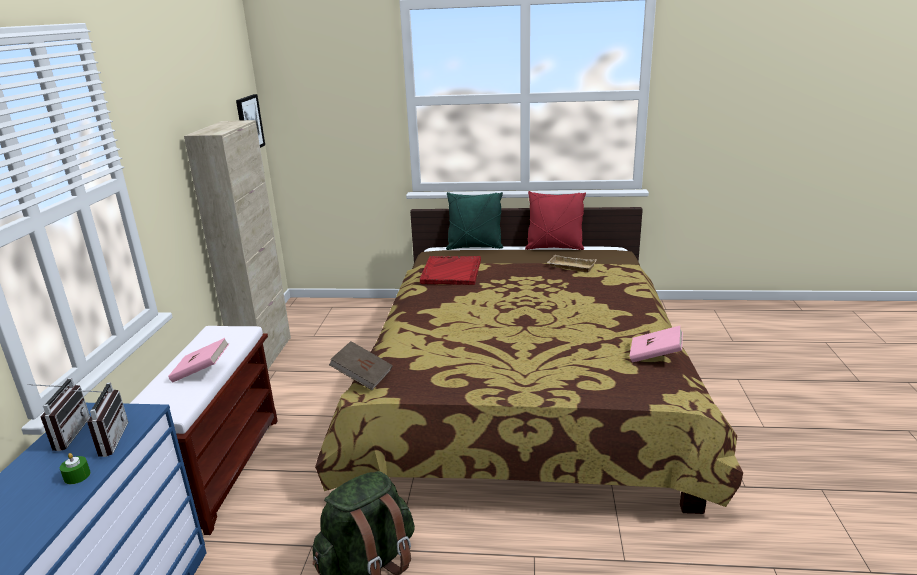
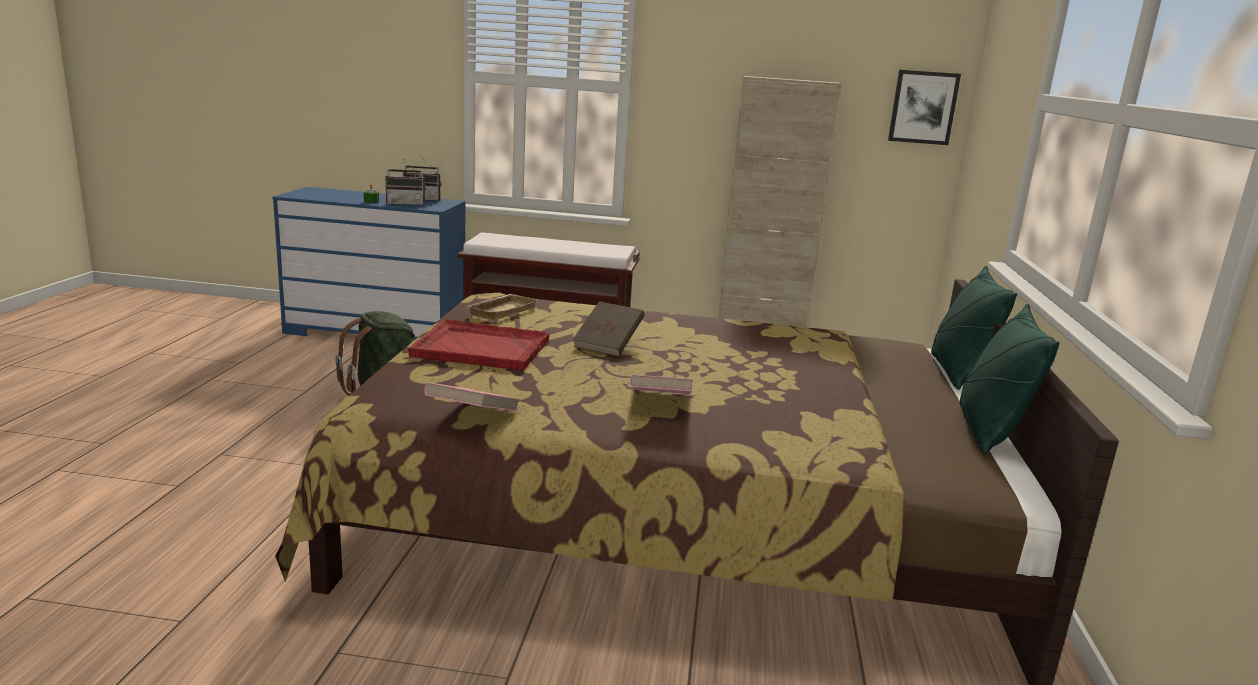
camera: 90 degrees right, 5 degrees down
pink book [168,338,229,382] -> pink book moved to [630,374,693,394]
brown book [329,341,393,390] -> brown book moved to [573,301,645,357]
red tray [420,256,481,285] -> red tray moved to [408,319,550,370]
red pillow [525,191,586,250] -> green pillow [960,304,1060,454]
beige tray [547,255,597,272] -> beige tray moved to [468,294,538,321]

